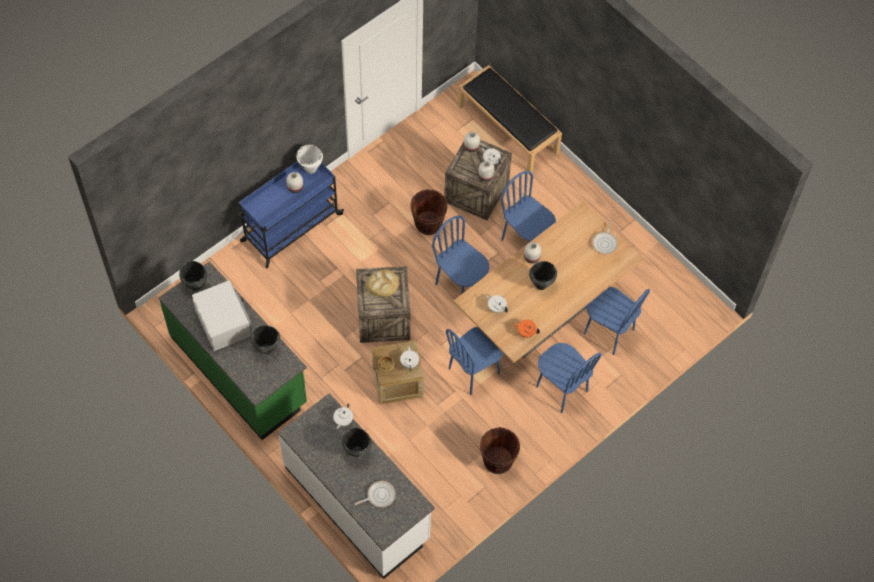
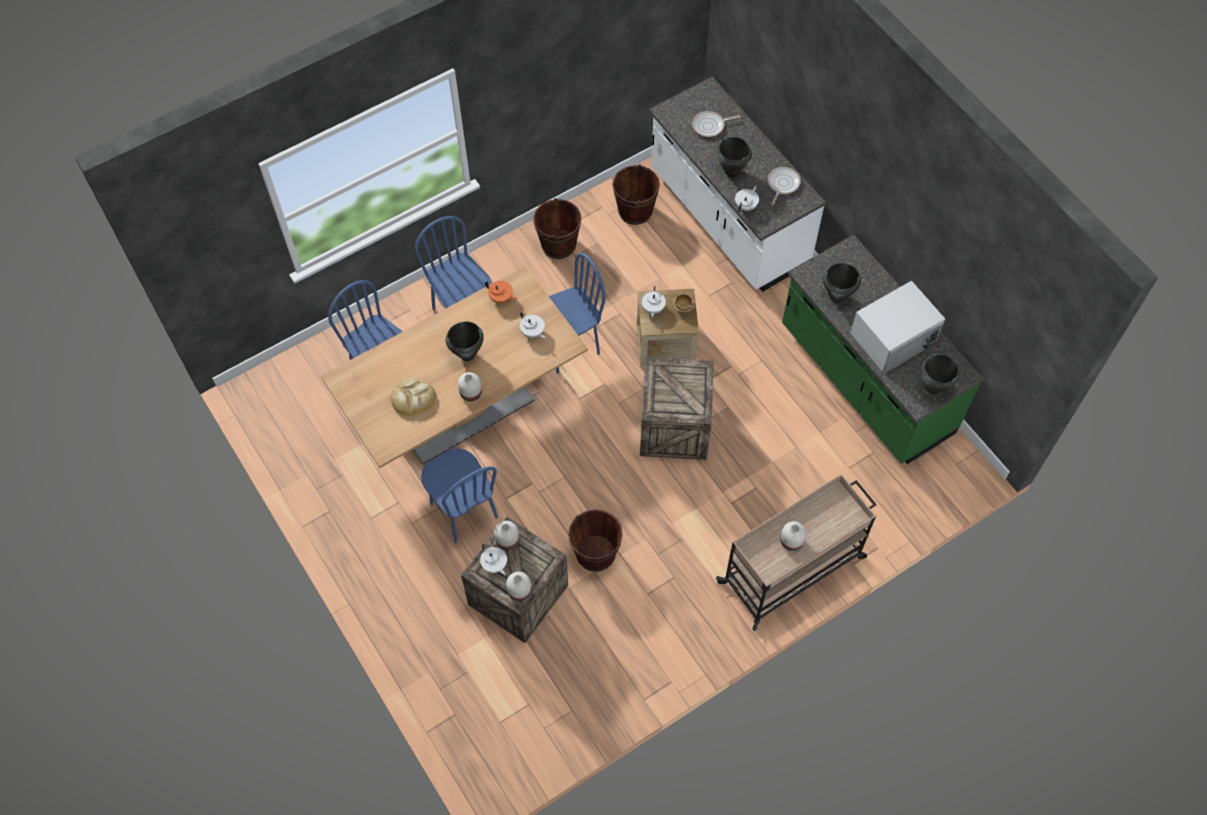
camera: 170 degrees left, 0 degrees up
white microwave [192,280,253,351] -> white microwave turned 105 degrees counterclockwise [850,281,945,374]
blue cart [238,161,344,268] -> beige cart [716,474,877,631]
white cooking pot [296,145,323,174] -> none
bread [366,269,399,297] -> bread moved to [391,378,436,416]
blue chair [432,215,489,294] -> none
black bench [458,65,562,172] -> none
frying pan [592,221,618,254] -> frying pan moved to [767,167,801,205]
none -> brown bucket [613,164,660,225]

